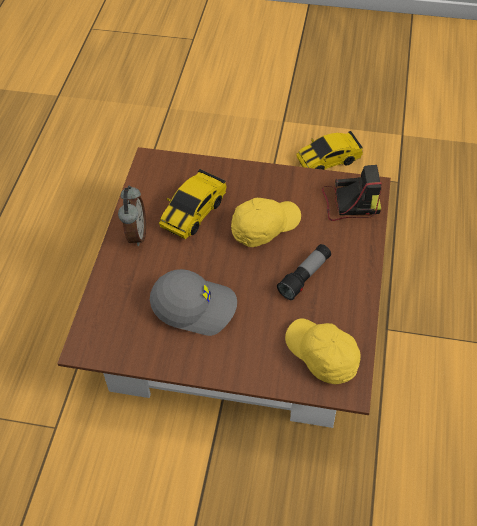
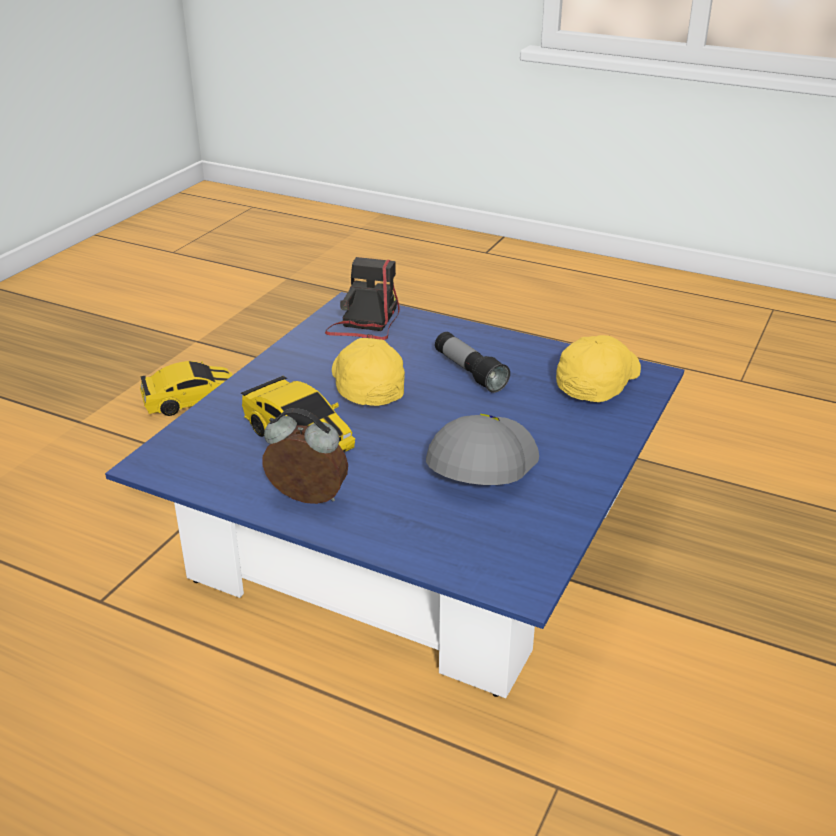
camera: 75 degrees left, 20 degrees down
brown coffee table [57,147,391,428] -> blue coffee table [105,292,684,698]
yellow cap [285,318,361,384] -> yellow cap turned 150 degrees clockwise [556,335,641,402]
toy car [296,131,363,170] -> toy car turned 105 degrees counterclockwise [140,361,232,416]

